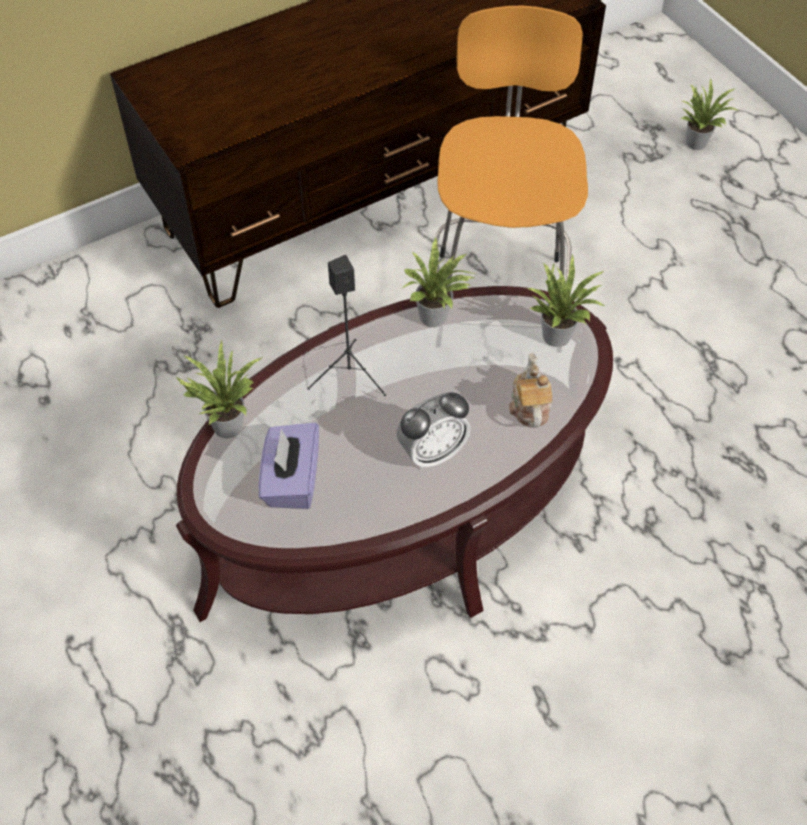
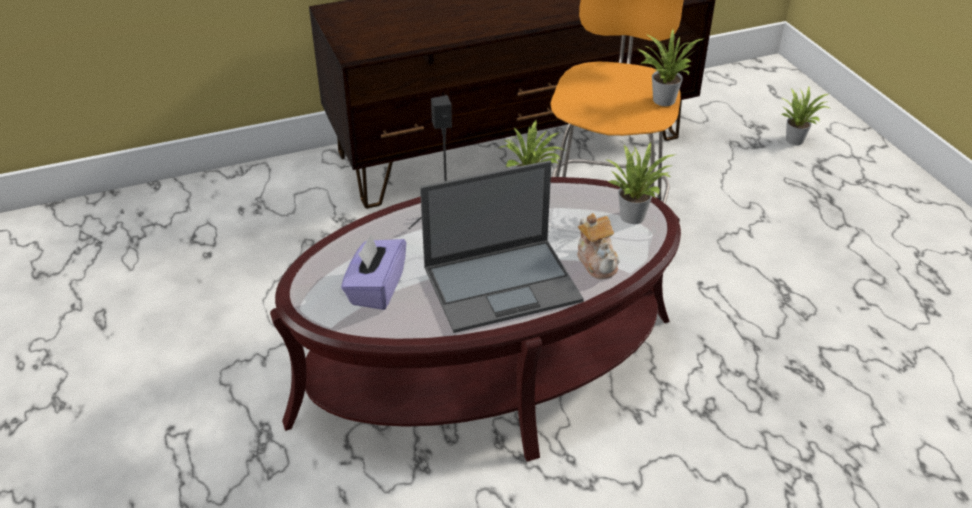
camera: 10 degrees right, 15 degrees down
potted plant [176,340,263,438] -> potted plant moved to [636,29,703,106]
alarm clock [396,392,471,469] -> laptop [420,160,584,333]
teapot [509,353,552,428] -> teapot turned 150 degrees clockwise [577,213,620,279]

